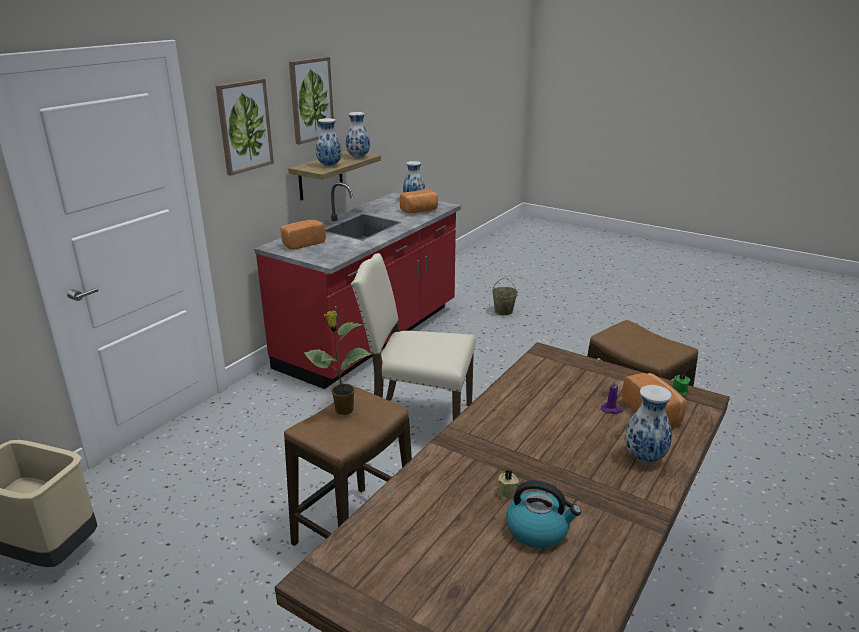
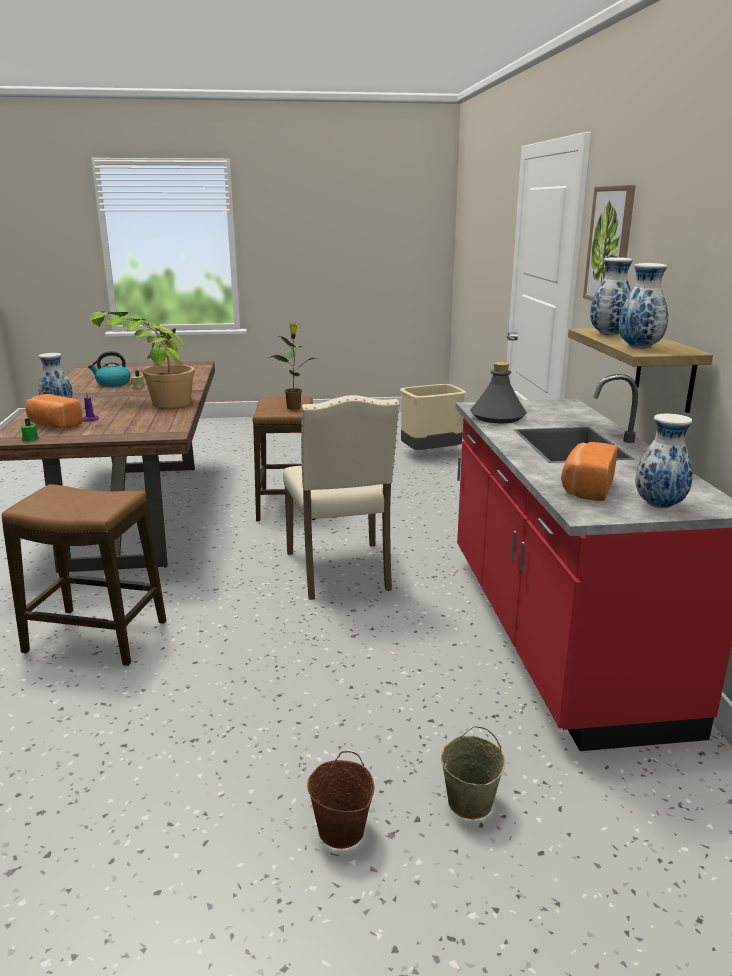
camera: 140 degrees right, 5 degrees down
bread [281,220,326,250] -> none
picture [289,57,335,144] -> none
beige chair [351,253,476,420] -> beige chair turned 105 degrees clockwise [283,395,400,600]
none -> potted plant [89,311,194,408]
none -> brown bucket [307,751,375,849]
none -> grey bottle [470,362,527,423]

